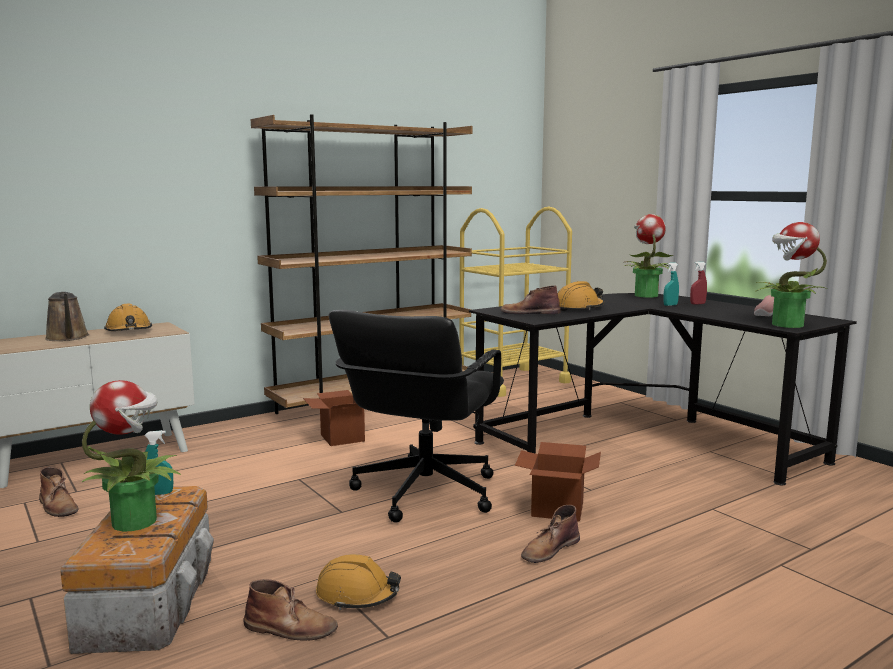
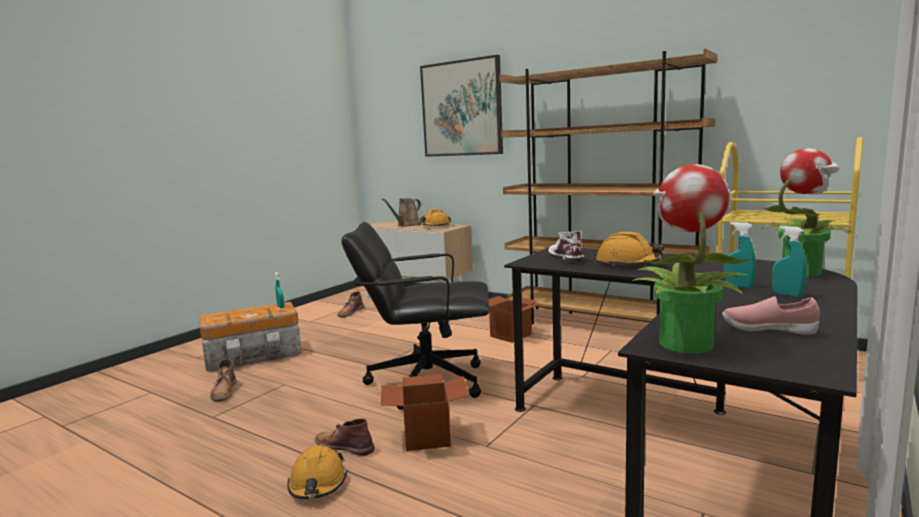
camera: 70 degrees right, 0 degrees up
potted plant [81,380,181,531] -> none
orange hard hat [316,554,401,610] -> orange hard hat moved to [287,445,347,499]
brown boot [500,286,561,314] -> white boot [548,231,584,263]
red spray bottle [690,262,707,305] -> turquoise spray bottle [772,226,807,297]
none -> picture [420,55,503,157]

